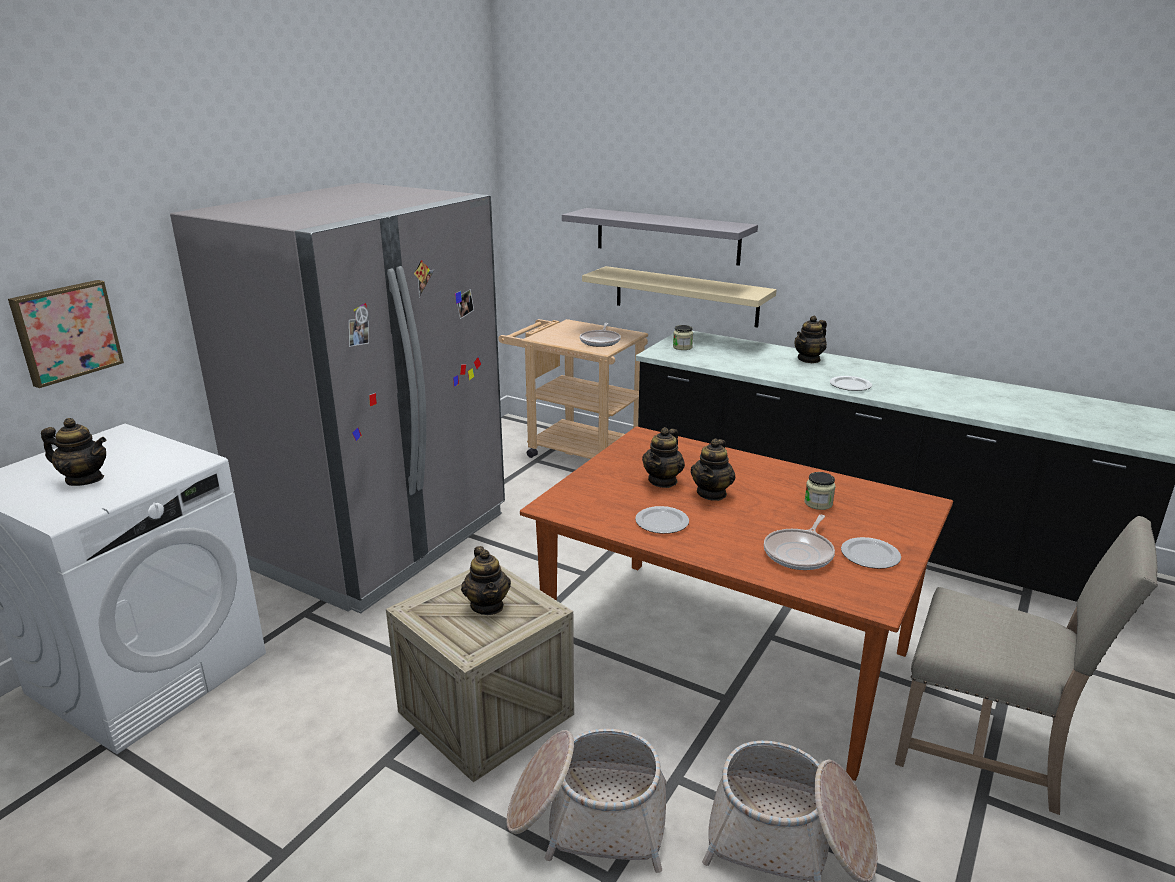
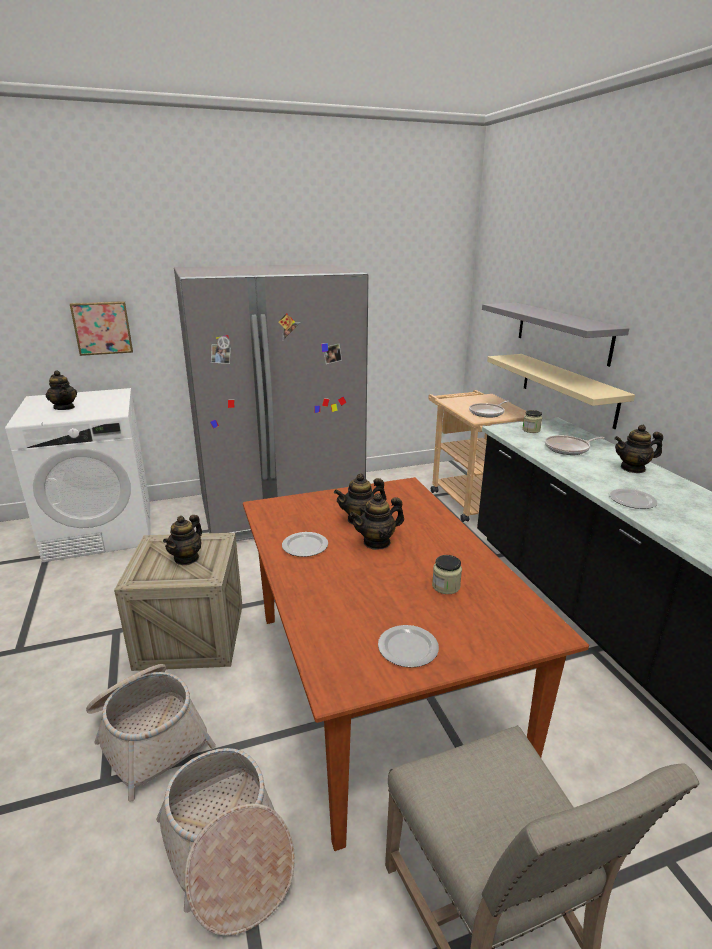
camera: 40 degrees right, 0 degrees up
frying pan [764,515,835,570] -> frying pan moved to [545,435,605,455]

